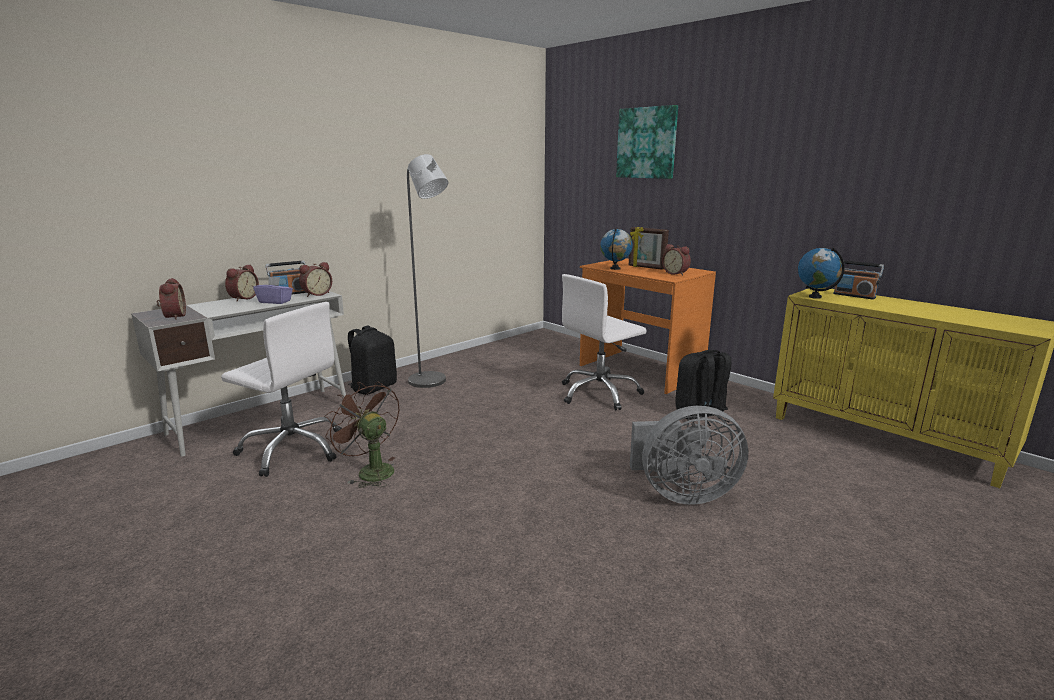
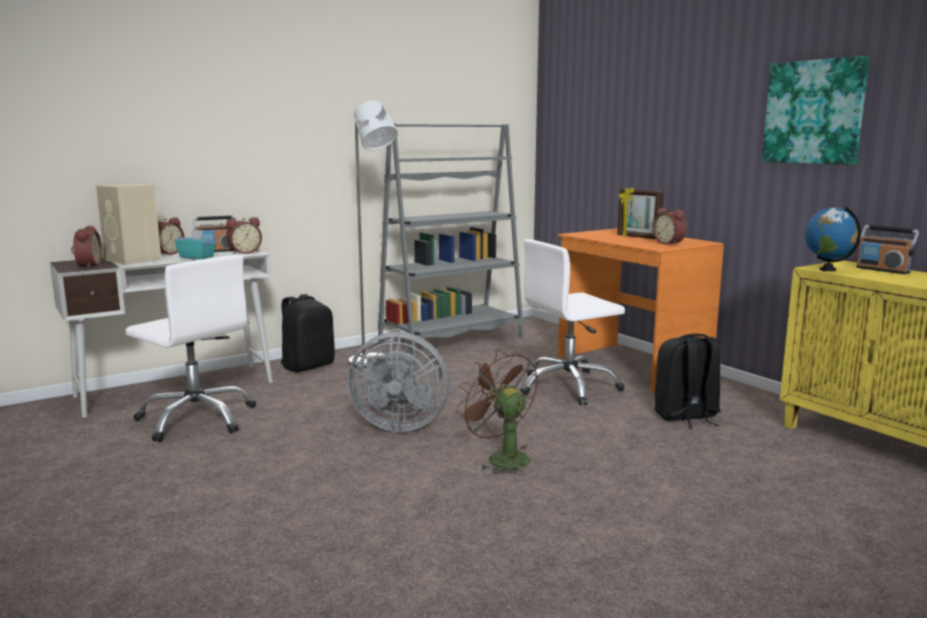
camera: 10 degrees right, 5 degrees down
purple tissue box [253,277,293,304] -> turquoise tissue box [175,230,216,259]
brown fan [324,382,399,488] -> brown fan moved to [456,350,538,476]
globe [600,228,633,270] -> none
picture [616,105,678,179] -> picture moved to [762,56,869,165]
grey fan [630,406,748,505] -> grey fan moved to [348,332,450,432]
none -> beige speaker [96,183,161,265]
none -> grey bookcase [378,123,524,357]

